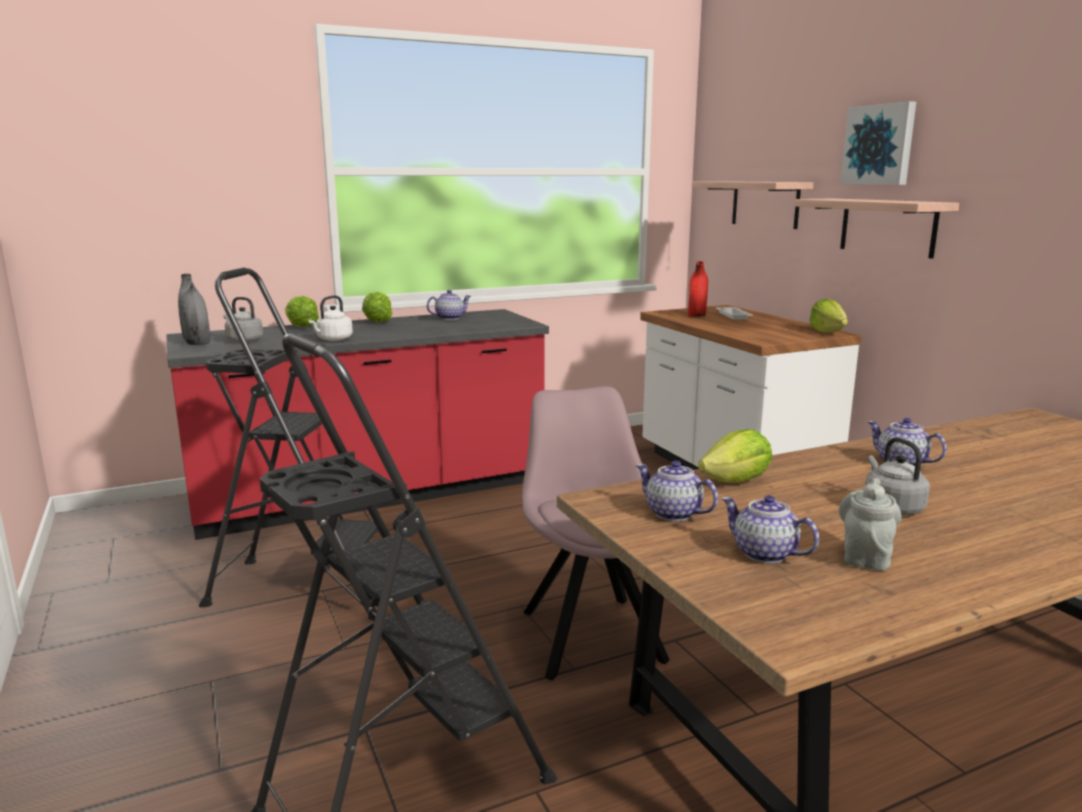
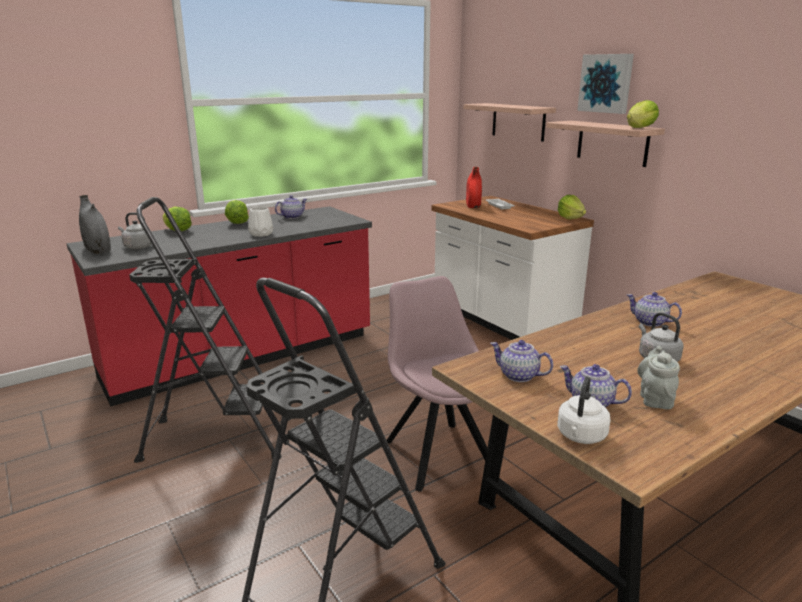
camera: 10 degrees left, 5 degrees up
white kettle [308,295,353,341] -> white kettle moved to [557,376,611,444]
lettuce [698,429,772,483] -> lettuce moved to [627,100,659,128]
none -> white vase [248,207,273,237]

